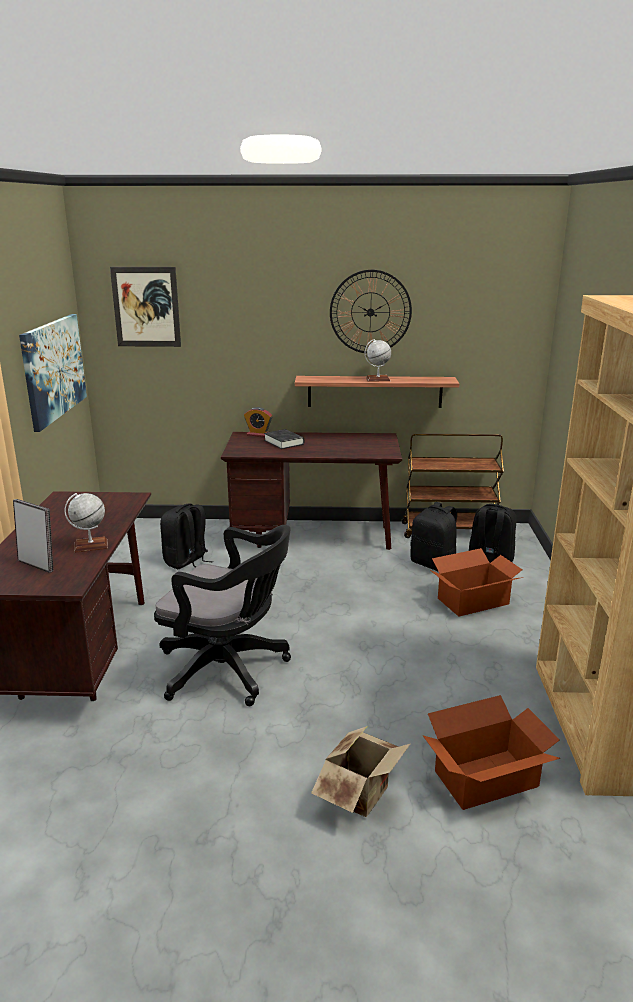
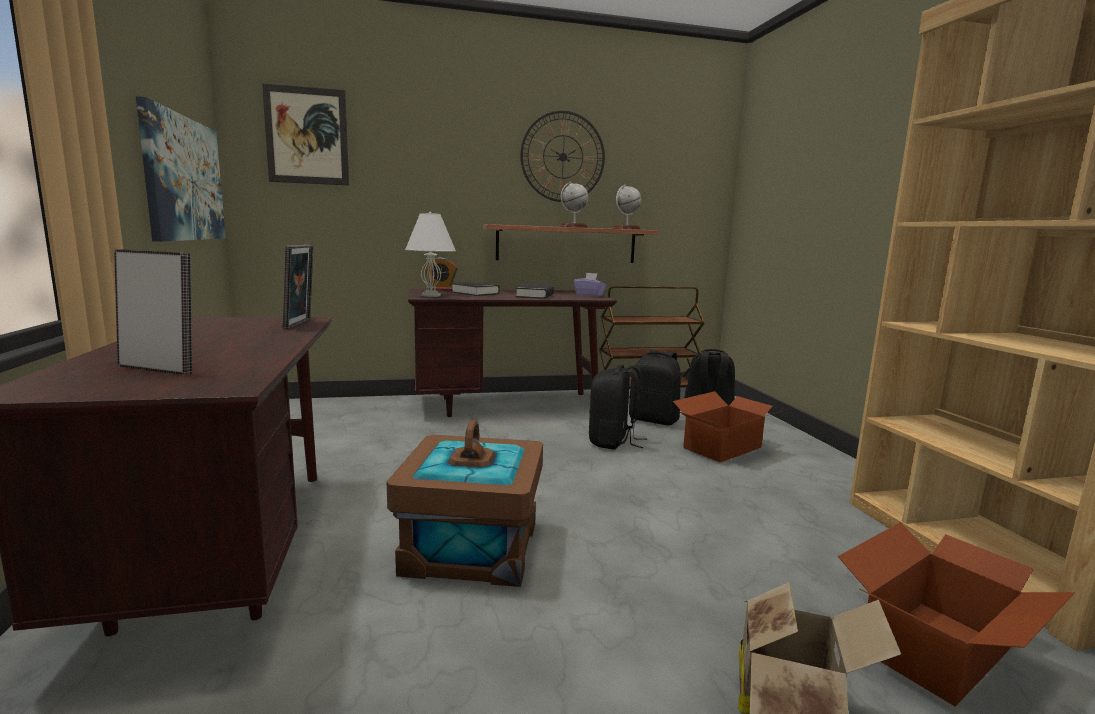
camera: 15 degrees left, 10 degrees down
globe [65,493,108,553] -> globe moved to [612,185,641,230]
black office chair [154,525,291,706] -> brown storage box [387,419,543,587]
black backpack [160,504,213,569] -> black backpack moved to [589,365,647,450]
none -> picture frame [283,245,314,329]
none -> white table lamp [405,212,456,297]
none -> black book [516,284,554,299]
none -> purple tissue box [574,273,606,297]

